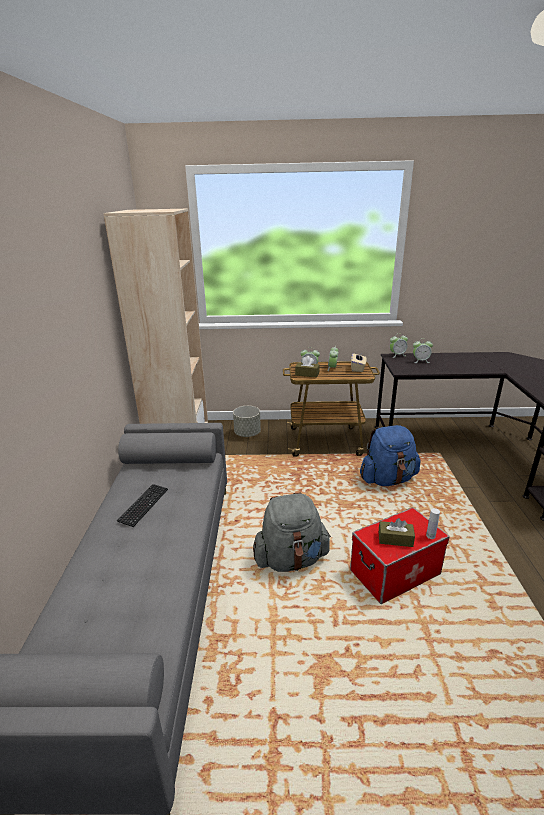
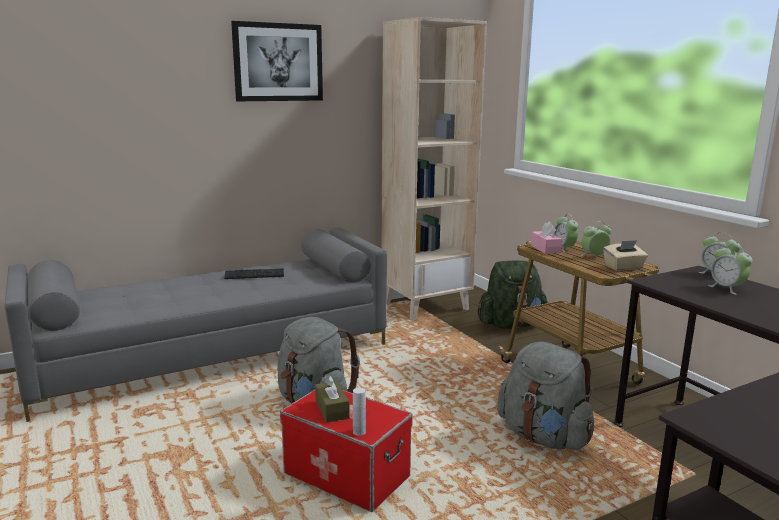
camera: 60 degrees right, 10 degrees down
grey planter [233,406,261,437] -> green backpack [478,260,548,329]
brown tissue box [295,356,320,378] -> pink tissue box [531,222,562,254]
blue backpack [360,425,421,486] -> grey backpack [497,342,594,450]
none -> picture [231,21,323,101]

